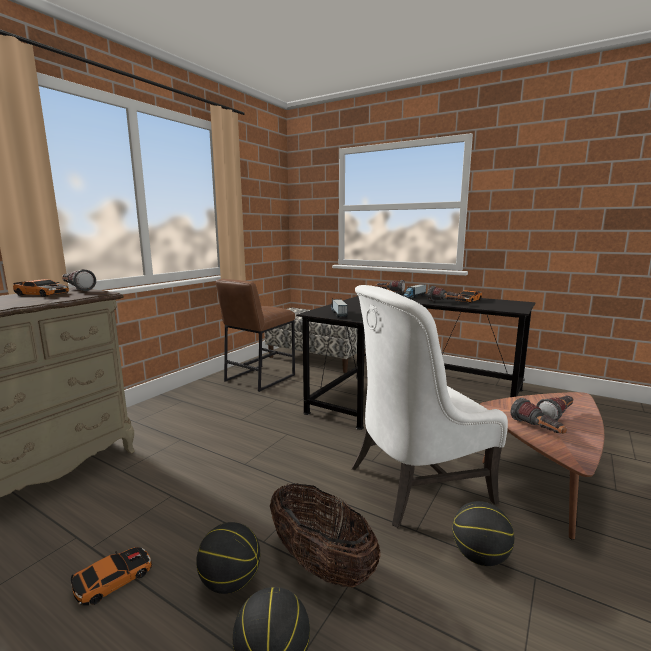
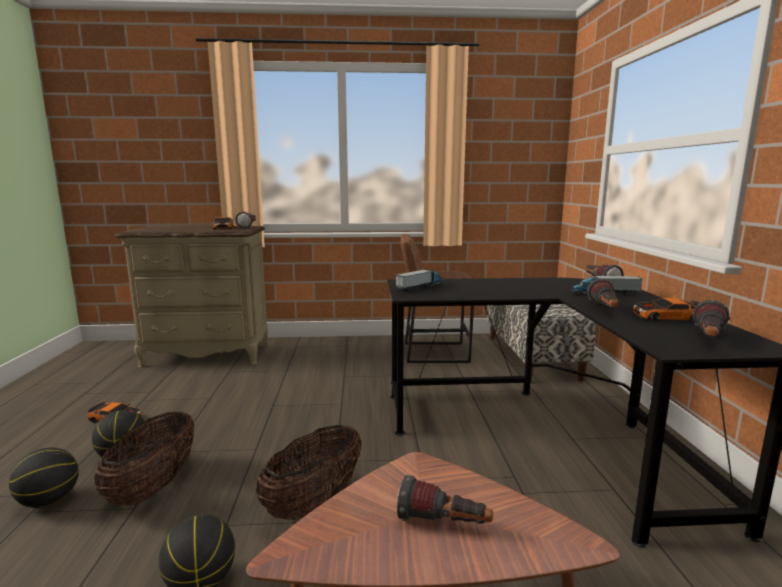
camera: 55 degrees right, 0 degrees up
white chair [352,285,508,528] -> basket [256,425,362,520]
flashlight [511,398,567,434] -> flashlight moved to [692,300,731,337]

